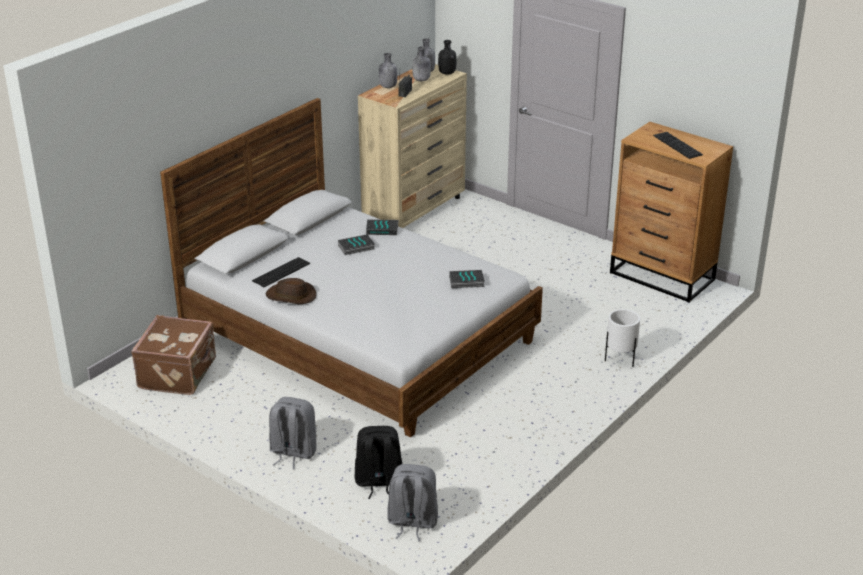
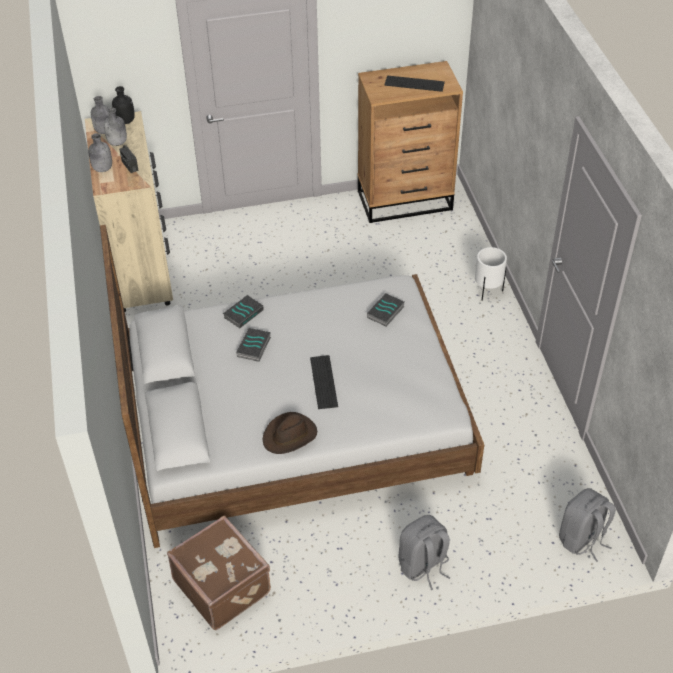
camera: 50 degrees left, 15 degrees up
keyboard [252,257,310,287] -> keyboard moved to [310,355,338,409]
black backpack [355,426,402,499] -> none

